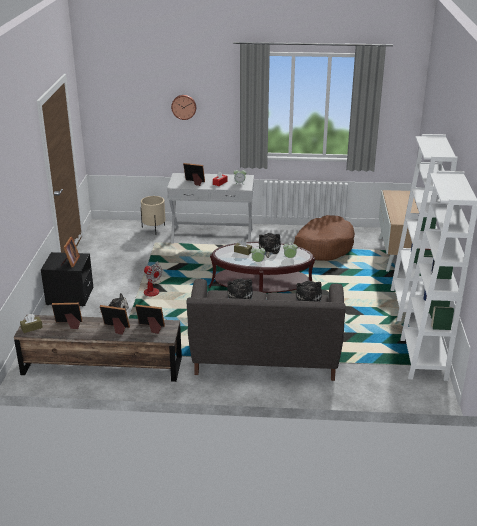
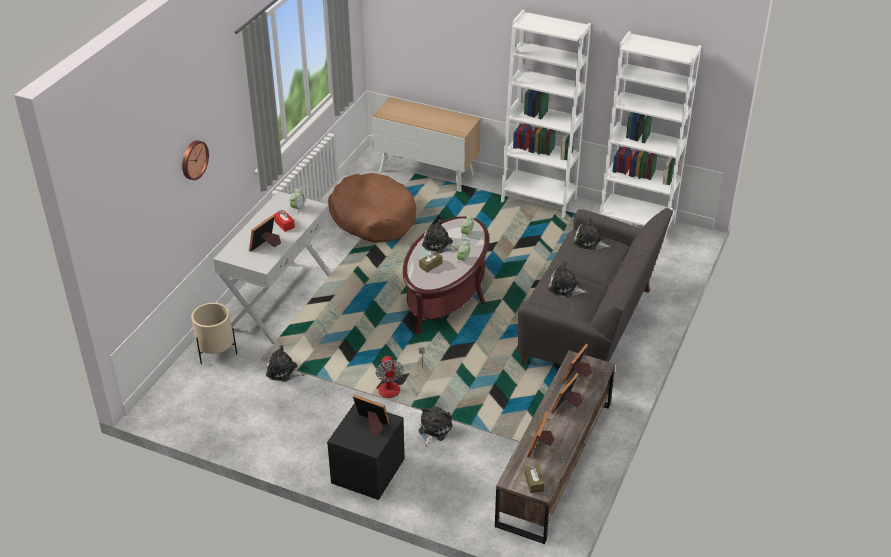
camera: 70 degrees left, 10 degrees up
fan [144,261,162,296] -> fan turned 105 degrees clockwise [376,347,424,398]
none -> plush toy [266,345,305,382]

